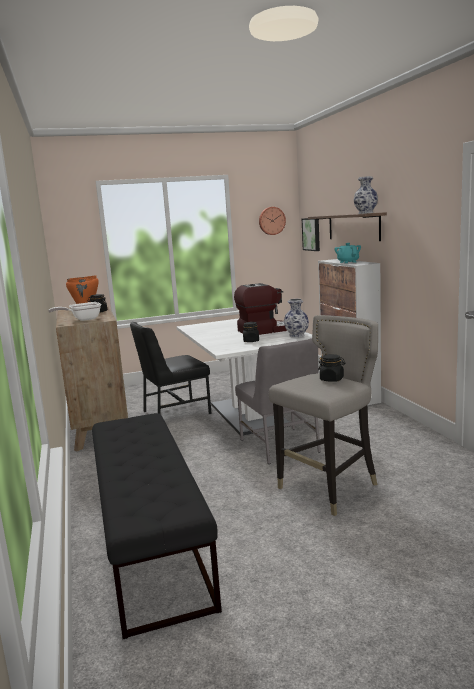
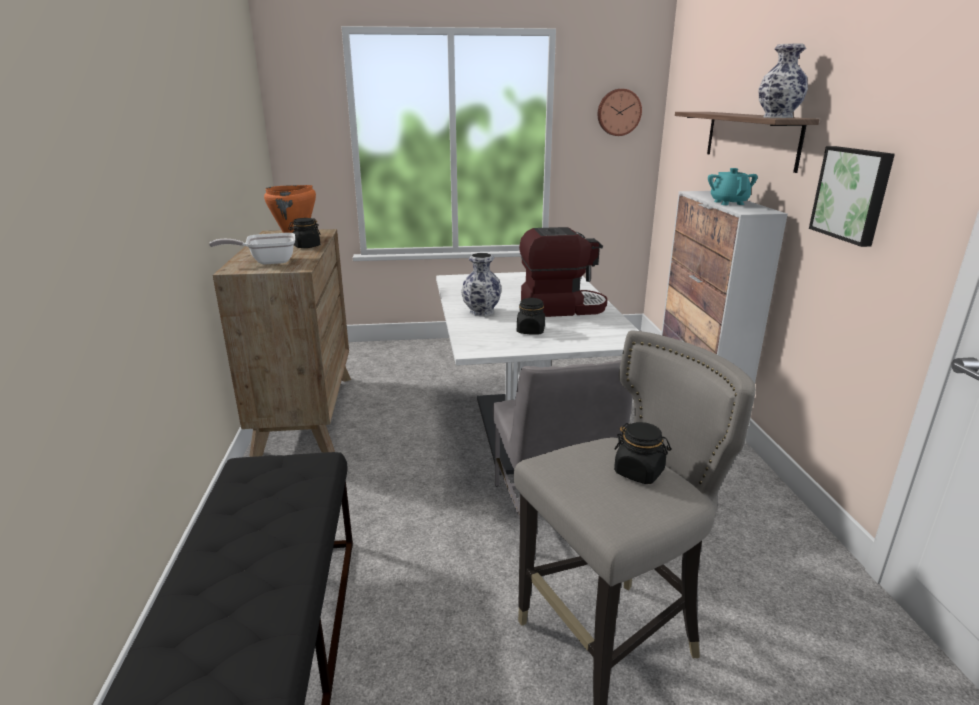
camera: 10 degrees right, 10 degrees up
black chair [130,322,212,414] -> none
vase [284,299,309,338] -> vase moved to [461,253,502,317]
picture [302,218,320,251] -> picture moved to [809,146,895,247]

